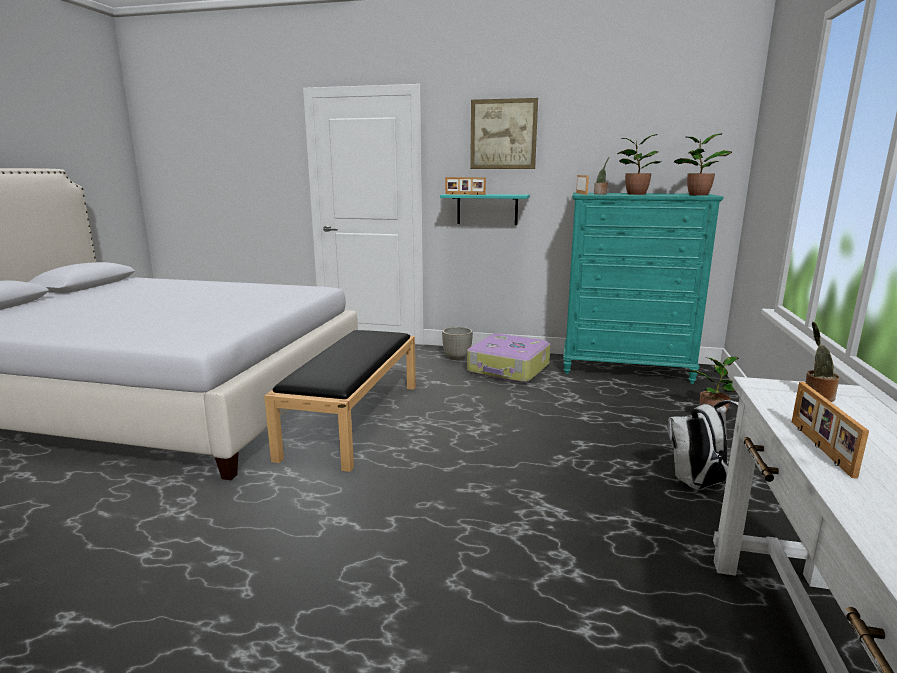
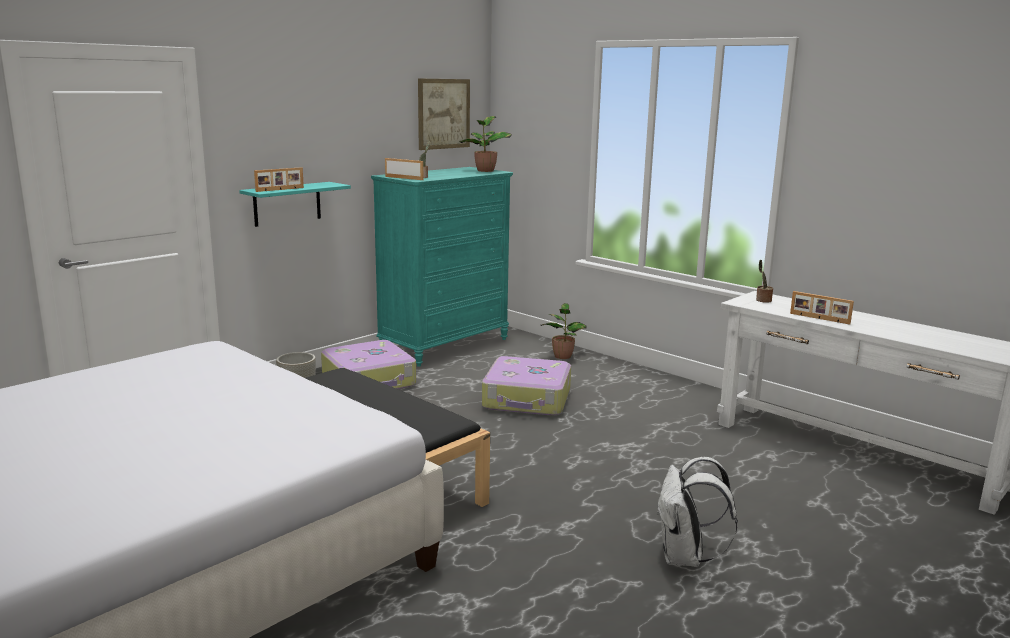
camera: 60 degrees left, 0 degrees up
picture [470,98,538,169] -> picture moved to [418,78,470,150]
potted plant [617,134,661,195] -> none
white backpack [668,400,739,490] -> white backpack moved to [657,457,738,567]
none -> suitcase [482,356,571,416]

